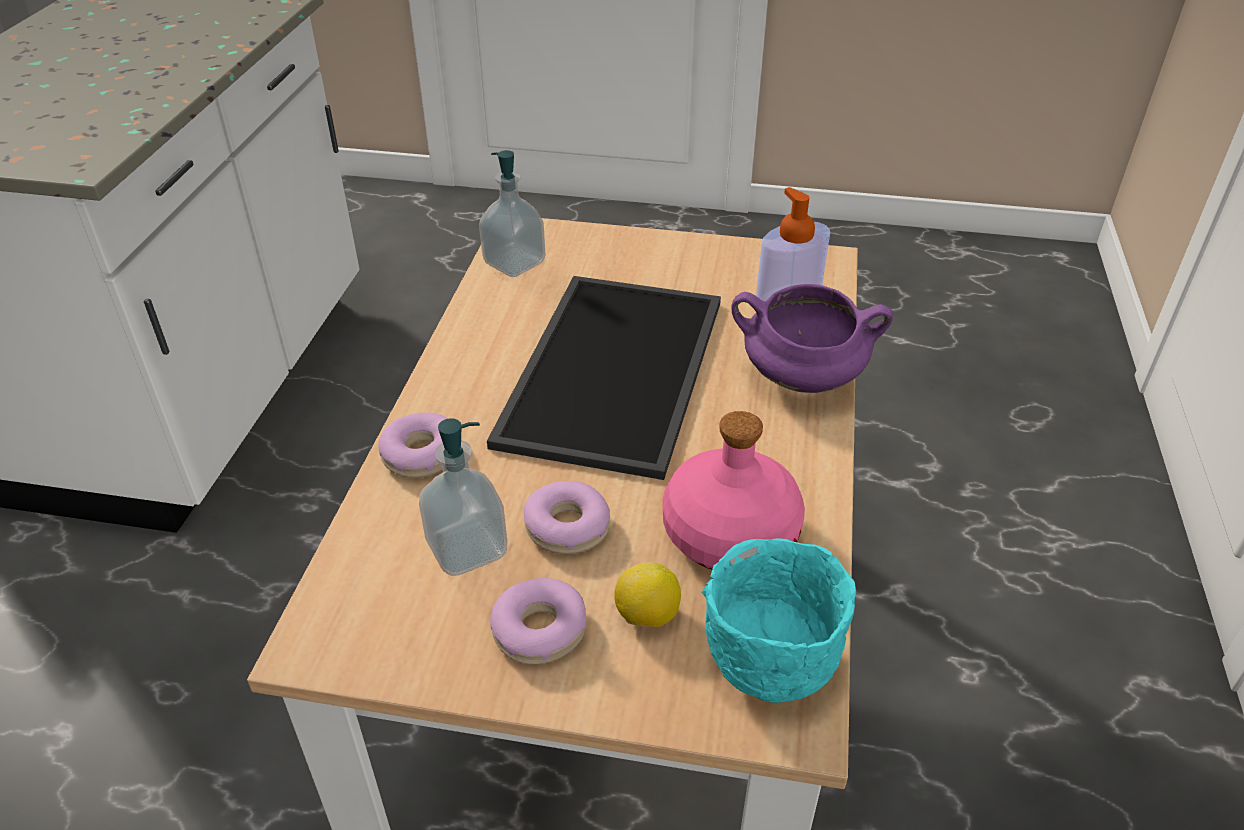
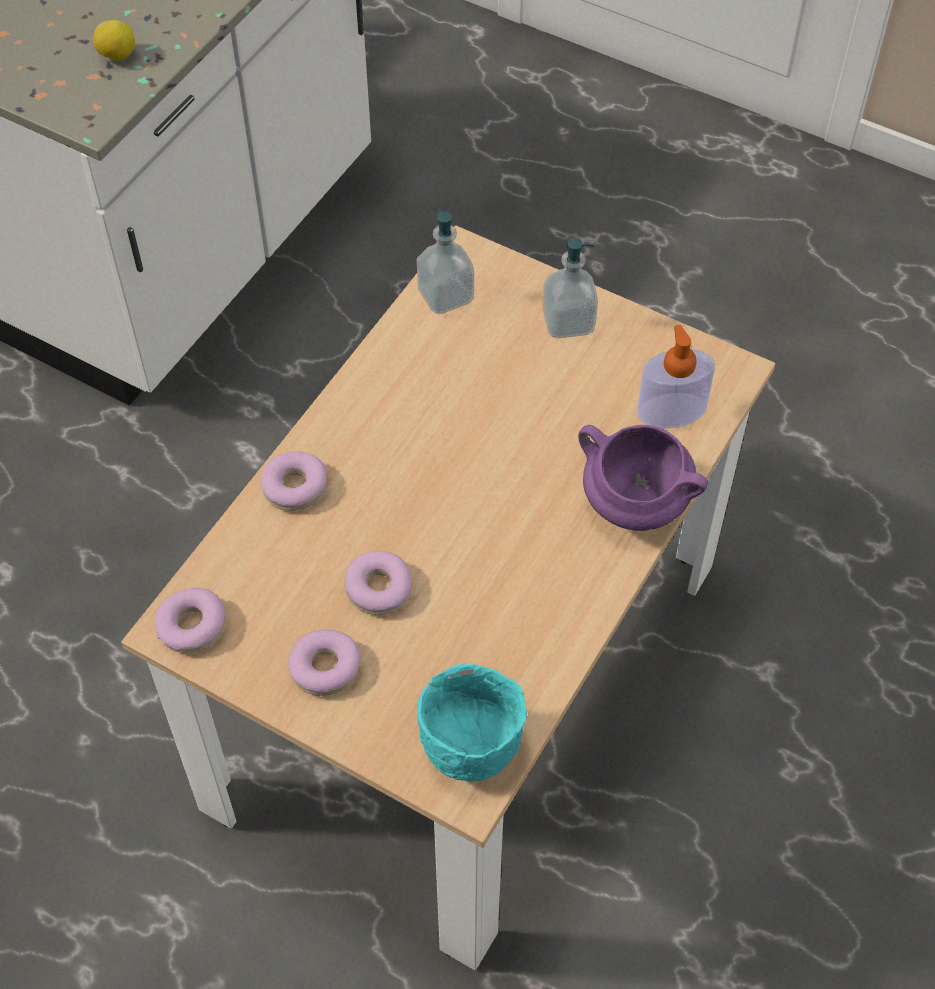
camera: 20 degrees right, 15 degrees up
soap dispenser [419,418,507,576] -> soap dispenser moved to [542,238,598,338]
tray [487,276,721,480] -> none
lemon [614,562,681,627] -> lemon moved to [93,20,135,61]
pink bottle [662,411,805,569] -> none
none -> donut [155,588,226,653]

